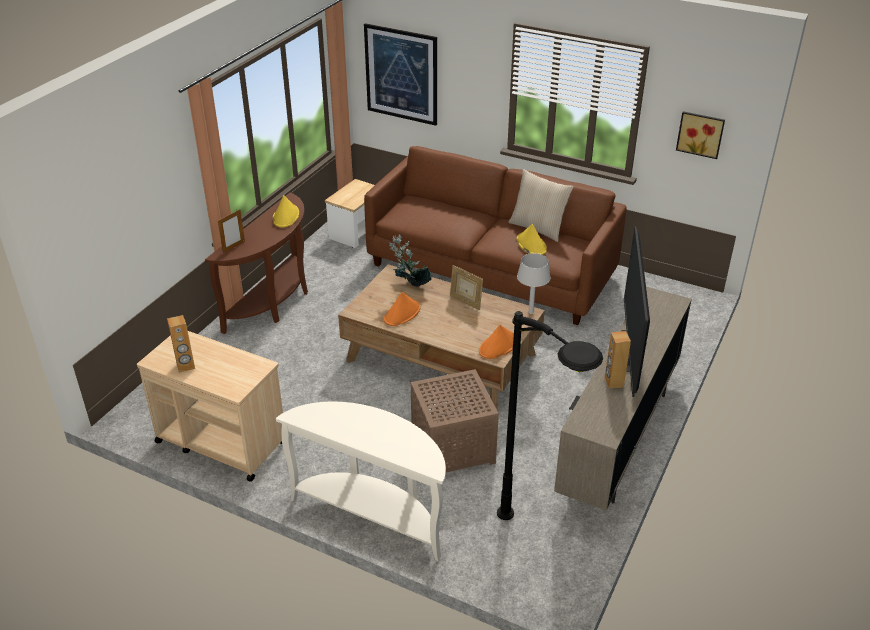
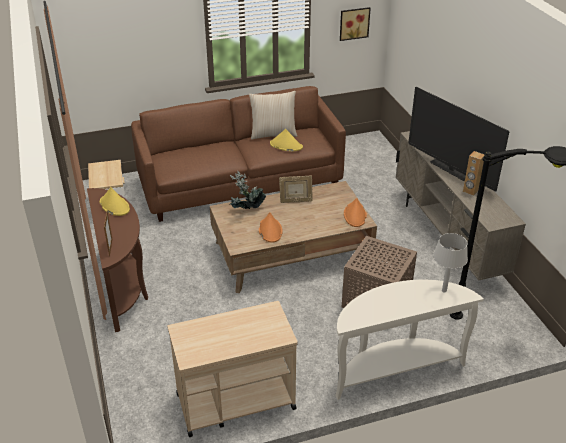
camera: 45 degrees left, 0 degrees up
brown speaker [167,315,195,373] -> none
picture [364,23,437,126] -> none
grey table lamp [517,253,551,314] -> grey table lamp moved to [433,233,468,293]

